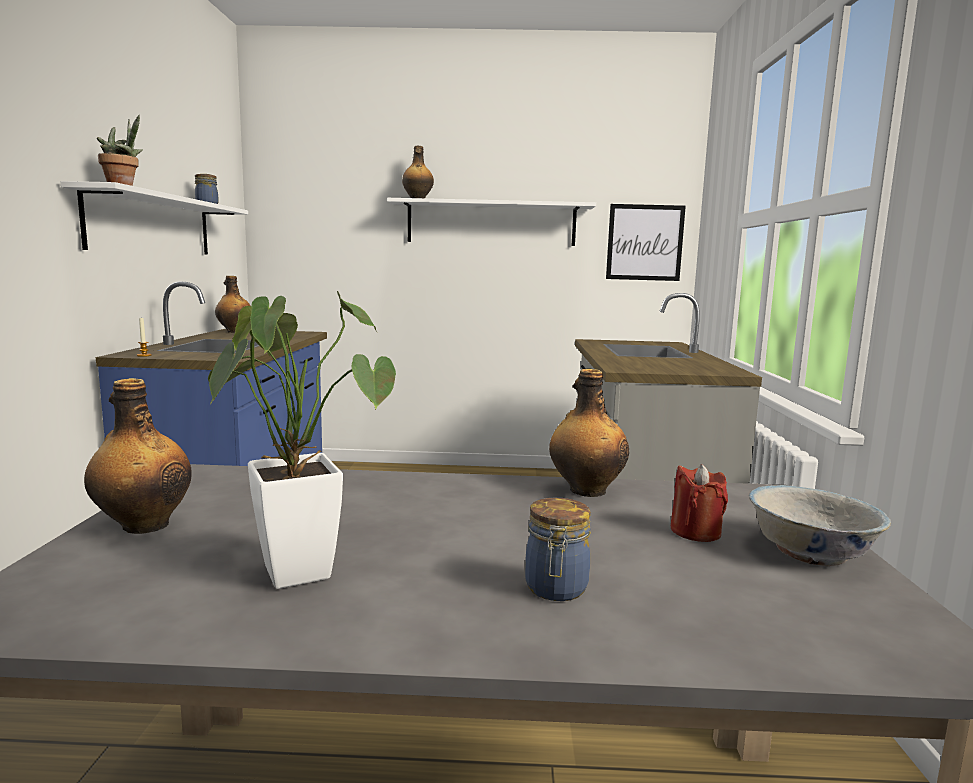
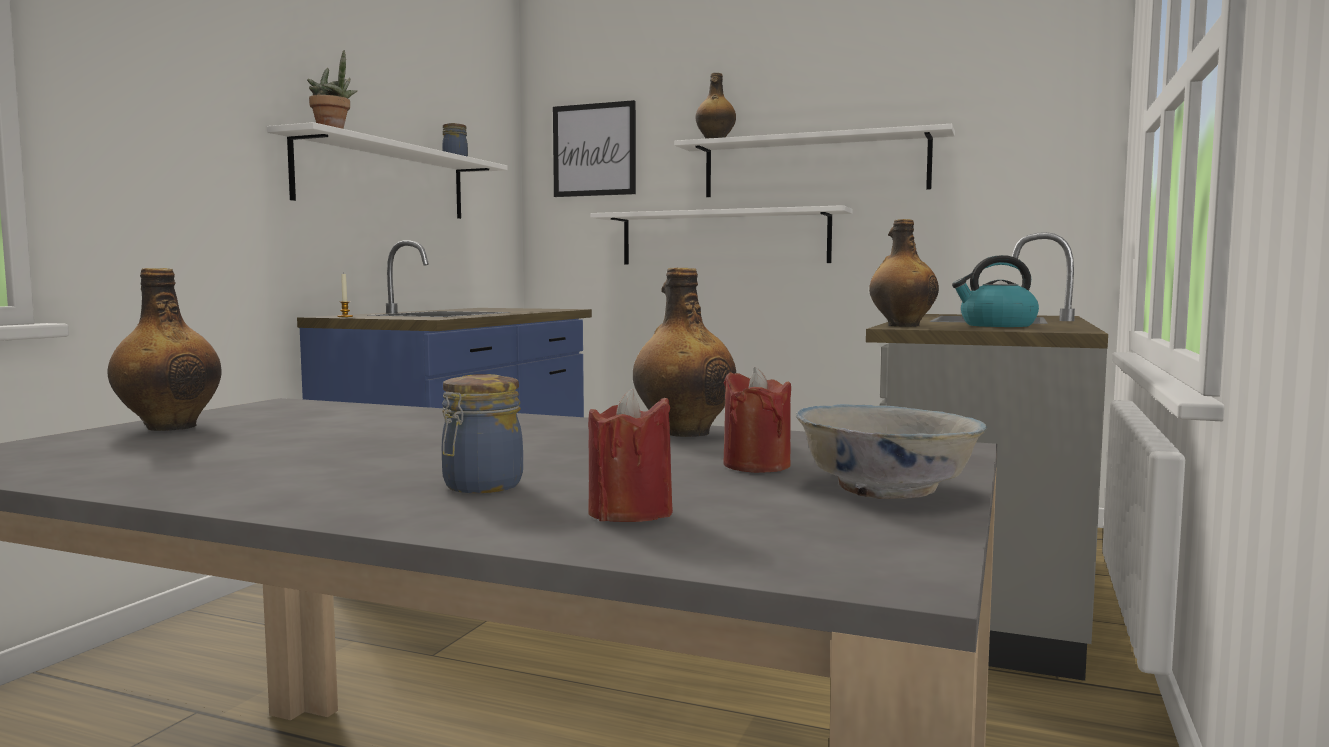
camera: 20 degrees right, 5 degrees down
potted plant [208,291,396,589] -> none
bottle [215,276,250,333] -> bottle moved to [869,219,939,327]
picture [606,204,686,281] -> picture moved to [553,100,636,197]
none -> red candle [588,389,673,522]
none -> white shelf [590,205,852,264]
none -> kettle [952,255,1039,327]

